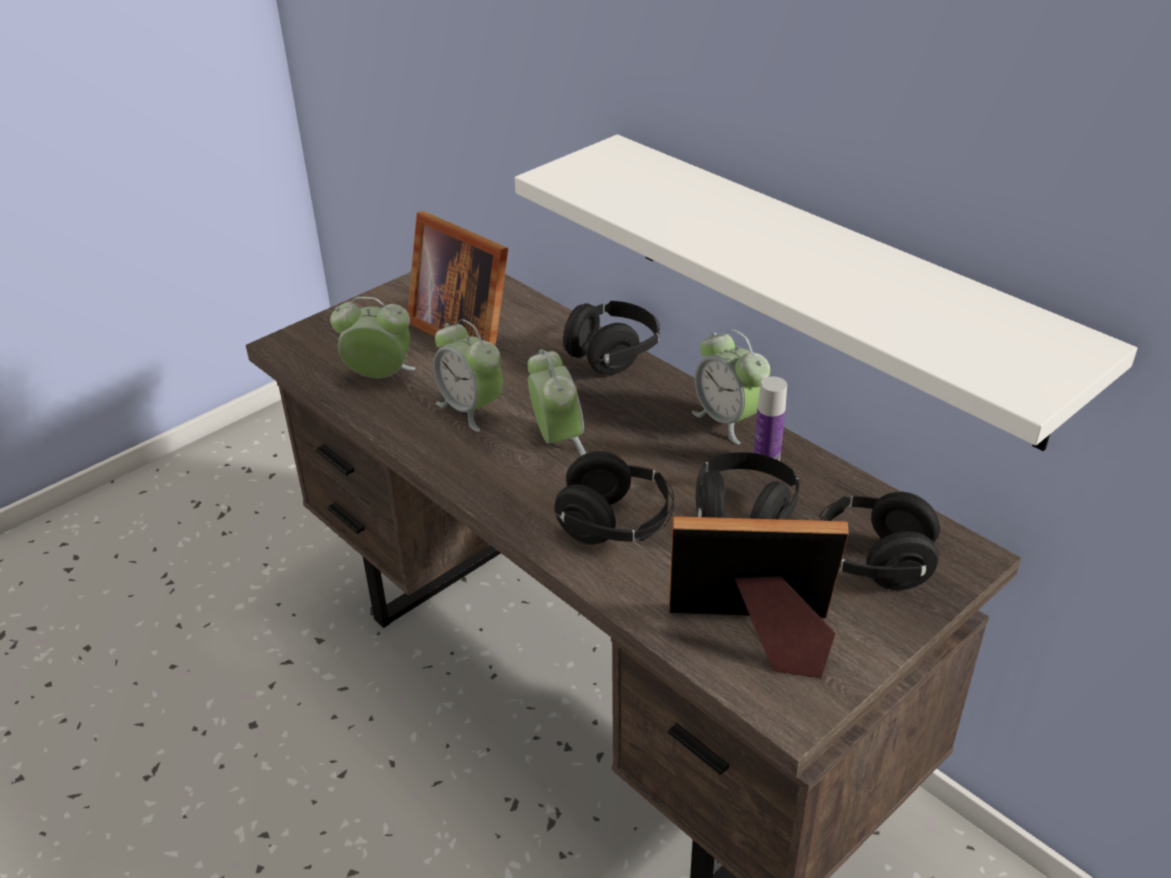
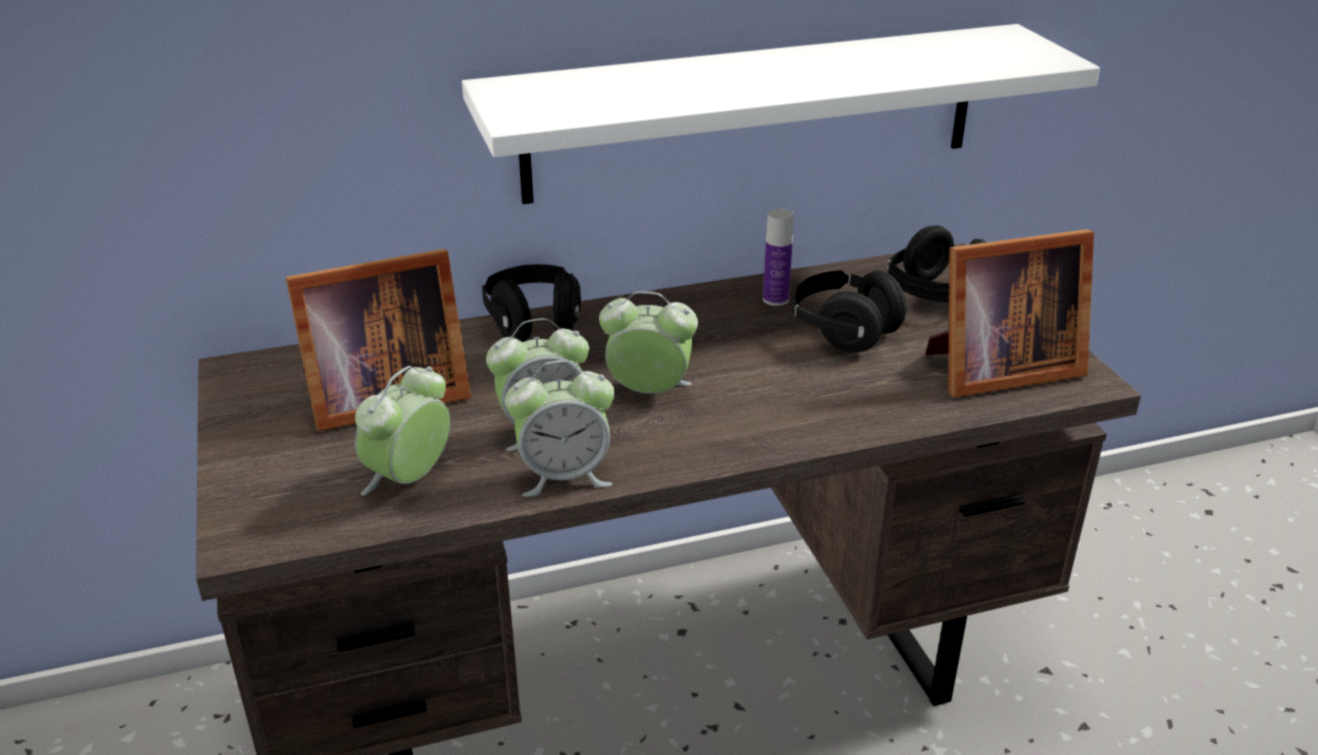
camera: 65 degrees left, 5 degrees down
black headphones [554,451,674,544] -> none
picture frame [669,516,849,678] -> picture frame turned 135 degrees counterclockwise [926,229,1094,398]
alarm clock [692,329,770,445] -> alarm clock moved to [505,360,615,497]

